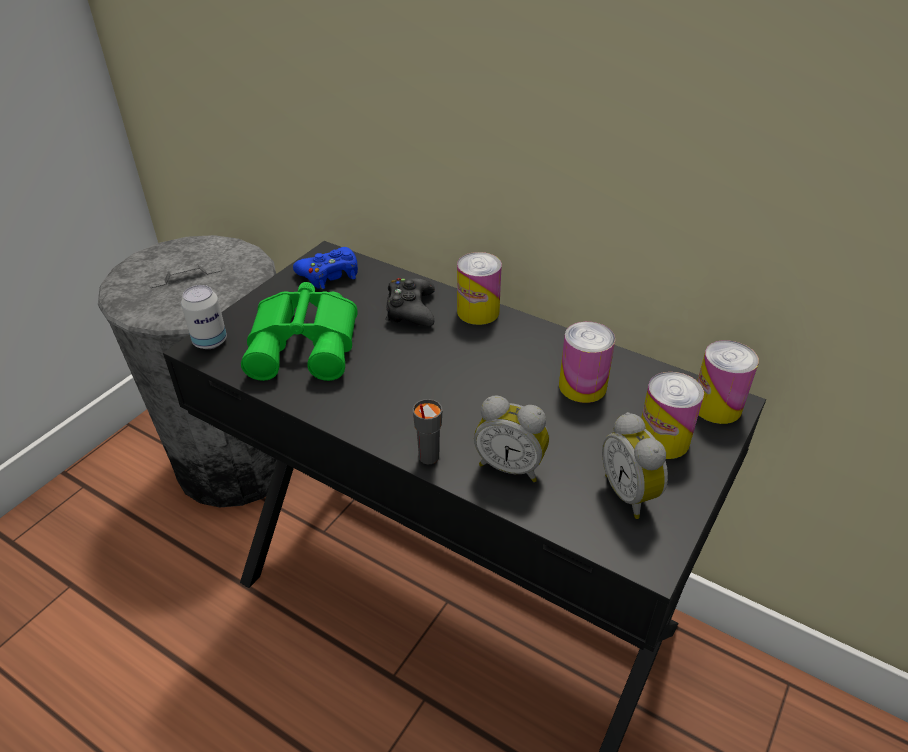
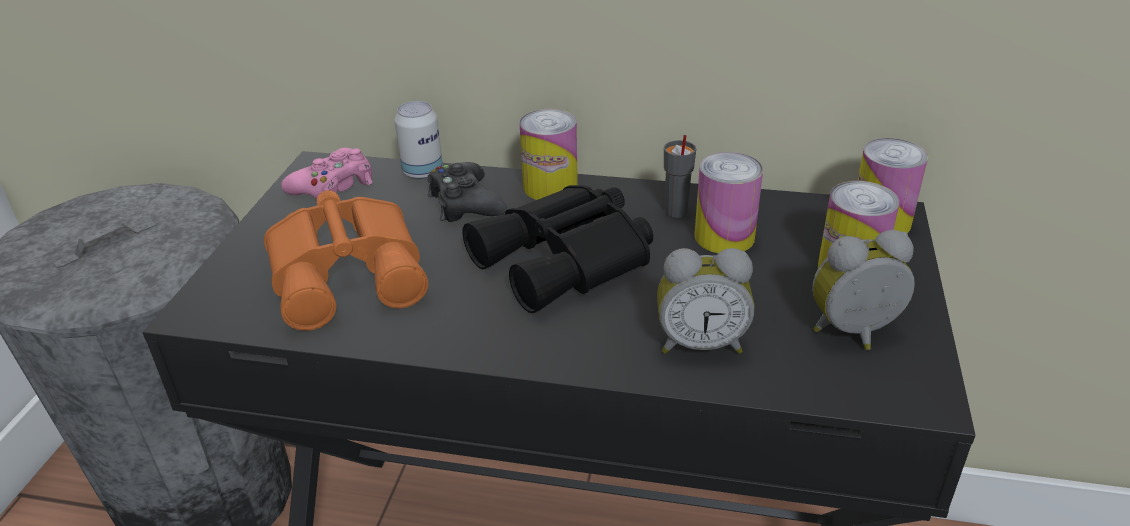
camera: 20 degrees left, 5 degrees down
can [181,285,227,349] -> can moved to [395,101,443,180]
green binoculars [241,282,358,381] -> orange binoculars [264,190,428,331]
blue game controller [293,247,358,289] -> pink game controller [281,148,373,200]
grey cup [413,399,442,464] -> grey cup moved to [664,135,696,218]
alarm clock [602,412,668,519] -> alarm clock turned 120 degrees clockwise [812,230,915,350]
none -> black binoculars [462,185,653,313]

